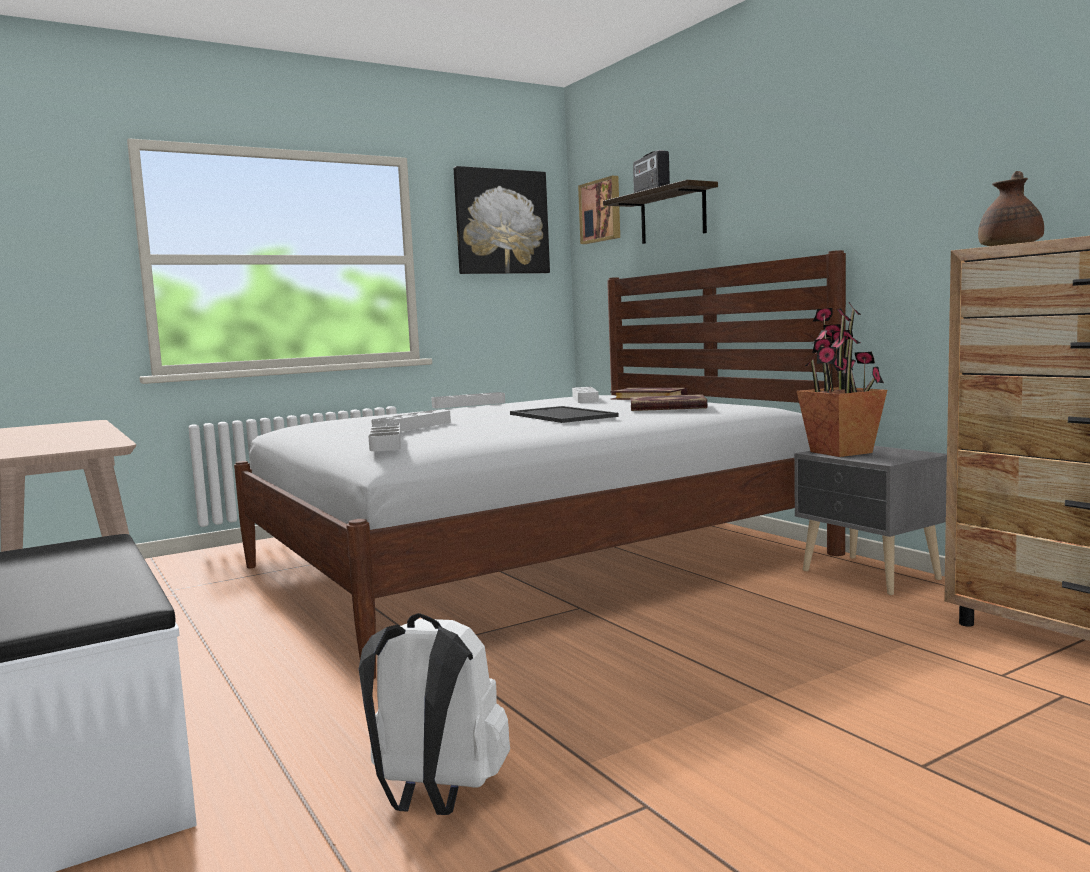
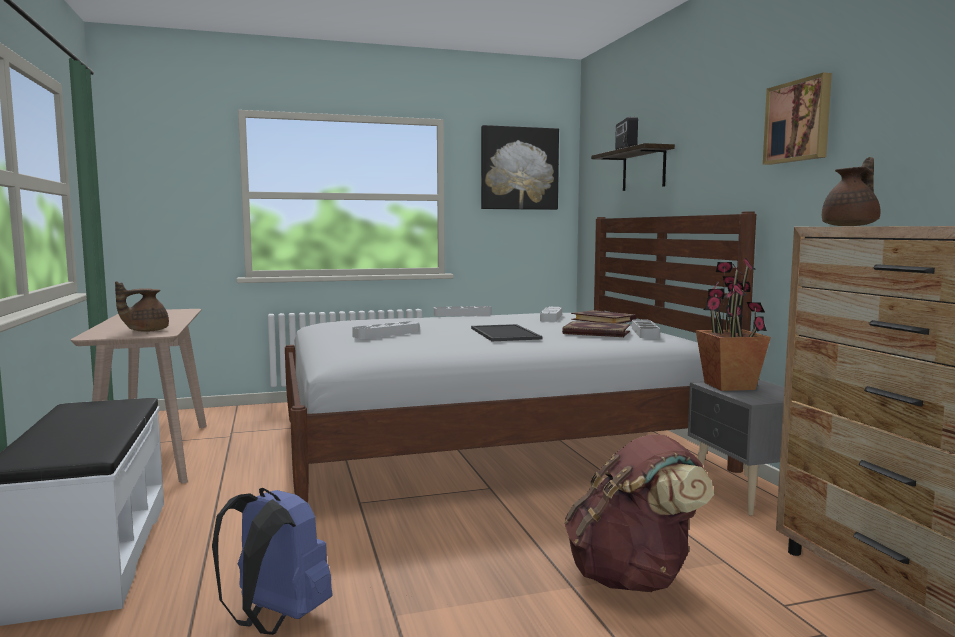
camera: 15 degrees right, 0 degrees up
white backpack [359,613,510,815] -> blue backpack [212,488,333,635]
grey tray [369,423,401,451] -> grey tray moved to [632,319,660,339]
picture [578,176,620,244] -> picture moved to [763,72,832,165]
none -> brown teapot [115,281,169,332]
none -> brown backpack [564,434,714,592]

